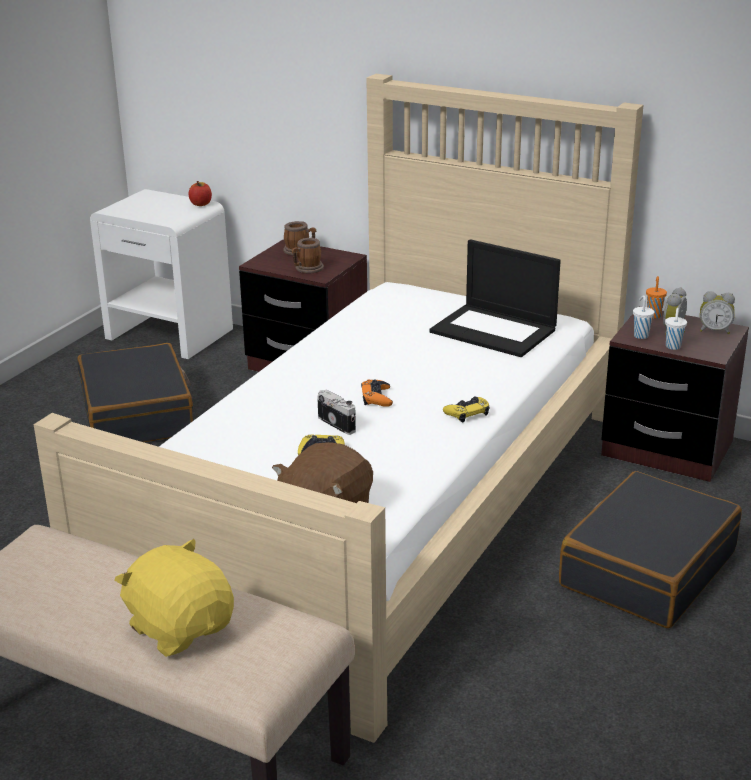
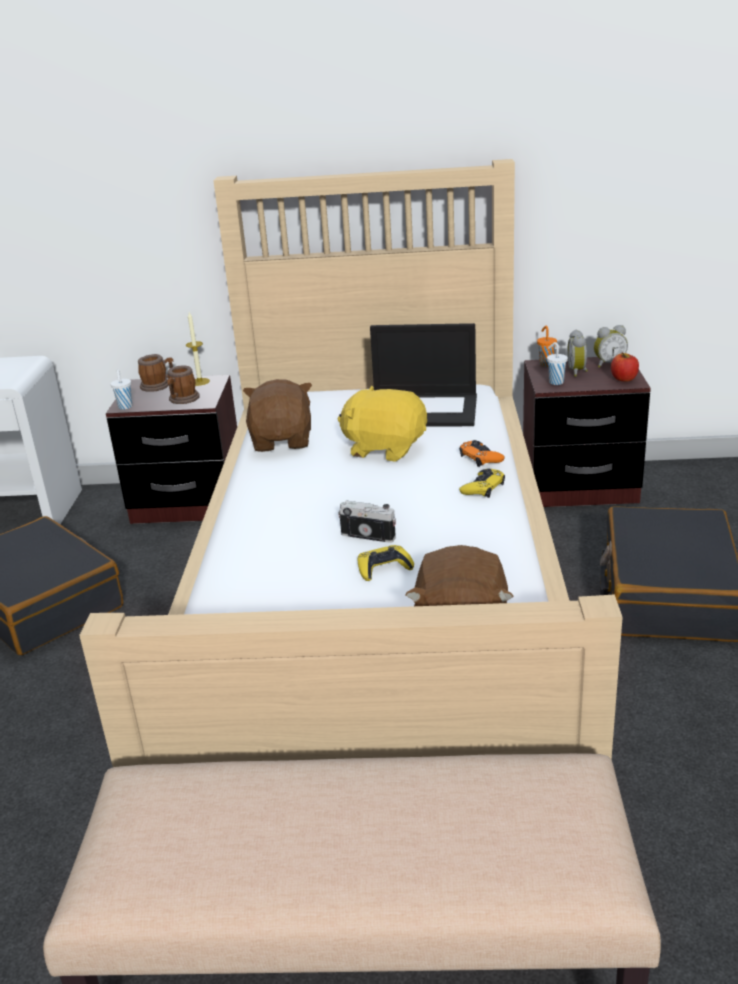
camera: 25 degrees left, 0 degrees up
yellow plush toy [114,539,234,657] -> yellow plush toy moved to [338,386,427,462]
apple [189,181,212,206] -> apple moved to [611,352,639,382]
orange game controller [361,379,393,407] -> orange game controller moved to [459,440,505,467]
white cup [665,308,687,350] -> white cup moved to [111,369,132,410]
none -> candle [186,312,210,386]
none -> brown plush toy [243,379,312,452]

